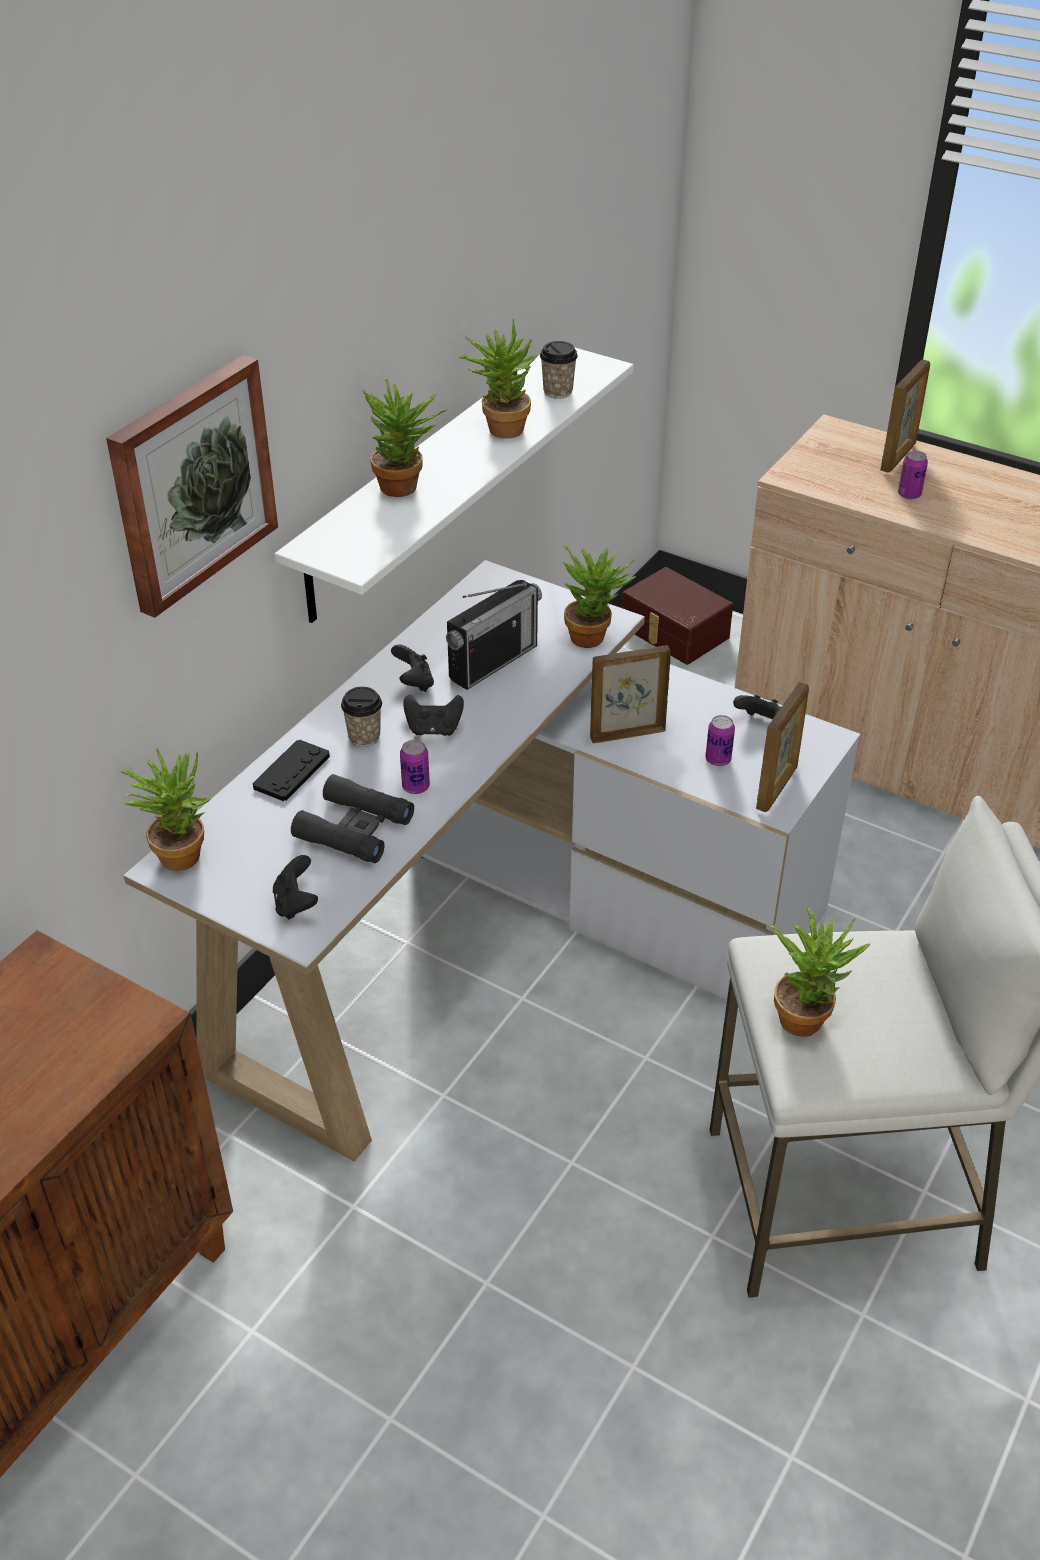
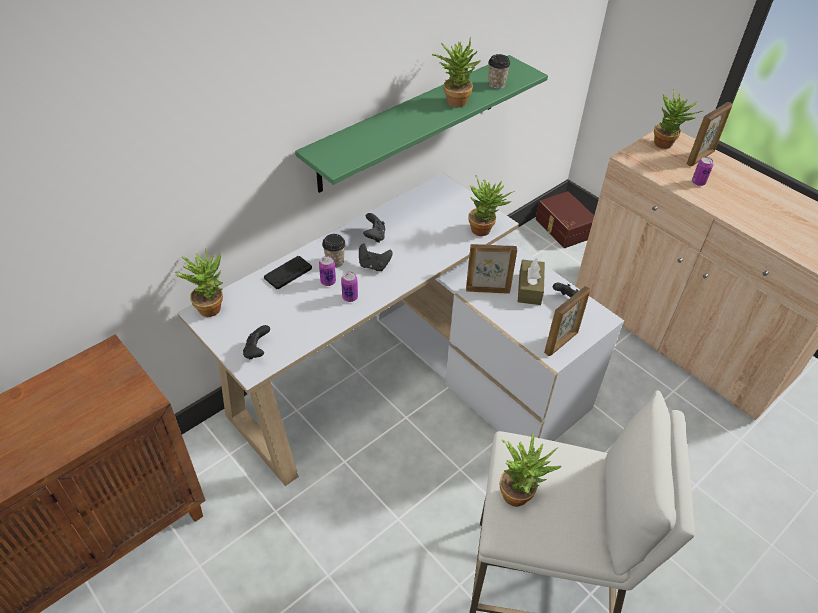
camera: 15 degrees right, 5 degrees up
picture [106,355,278,618] -> none
white shelf [275,347,634,623] -> green shelf [295,55,548,193]
black binoculars [291,774,414,863] -> none
potted plant [362,377,447,497] -> potted plant moved to [654,89,702,149]
radio [446,580,542,690] -> none
can [706,715,735,766] -> can moved to [319,256,336,286]
none -> brown tissue box [518,259,545,305]

